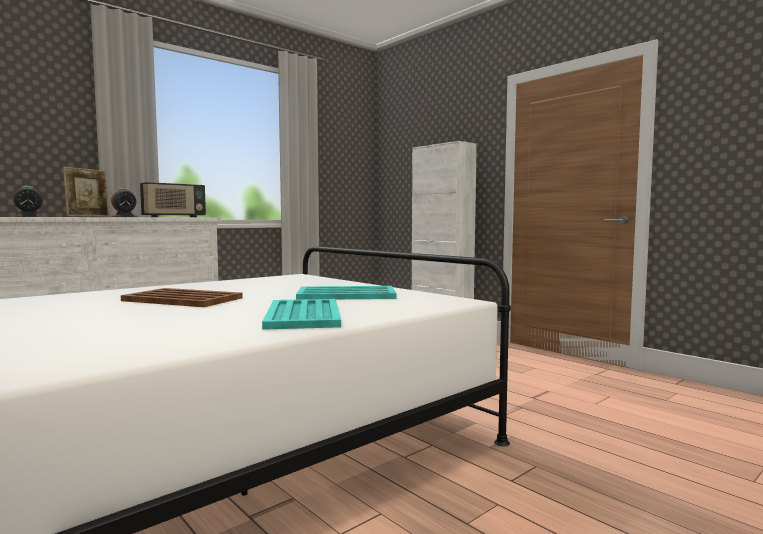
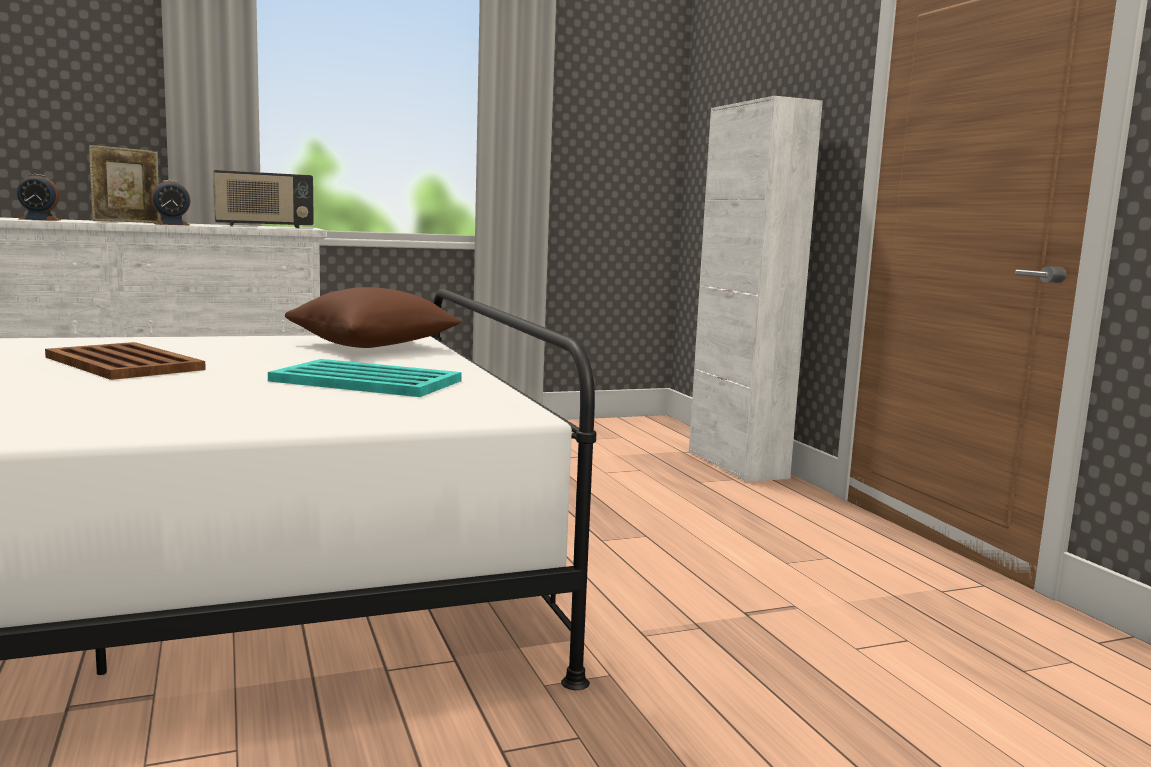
camera: 20 degrees right, 5 degrees up
turquoise tray [262,299,341,330] -> none
none -> brown pillow [285,287,462,348]

